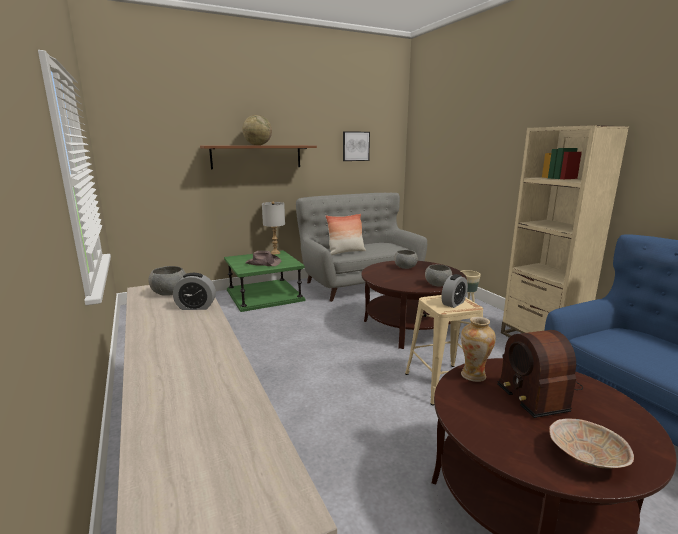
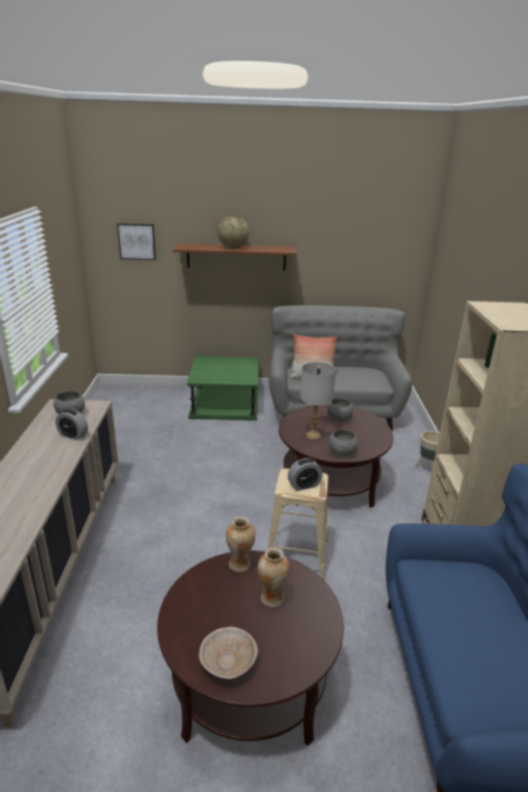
camera: 25 degrees right, 10 degrees up
brown hat [245,251,281,266] -> none
grey table lamp [262,201,285,254] -> grey table lamp moved to [300,362,336,440]
picture [343,131,370,161] -> picture moved to [117,224,156,260]
radio [497,330,583,418] -> vase [257,547,289,607]

